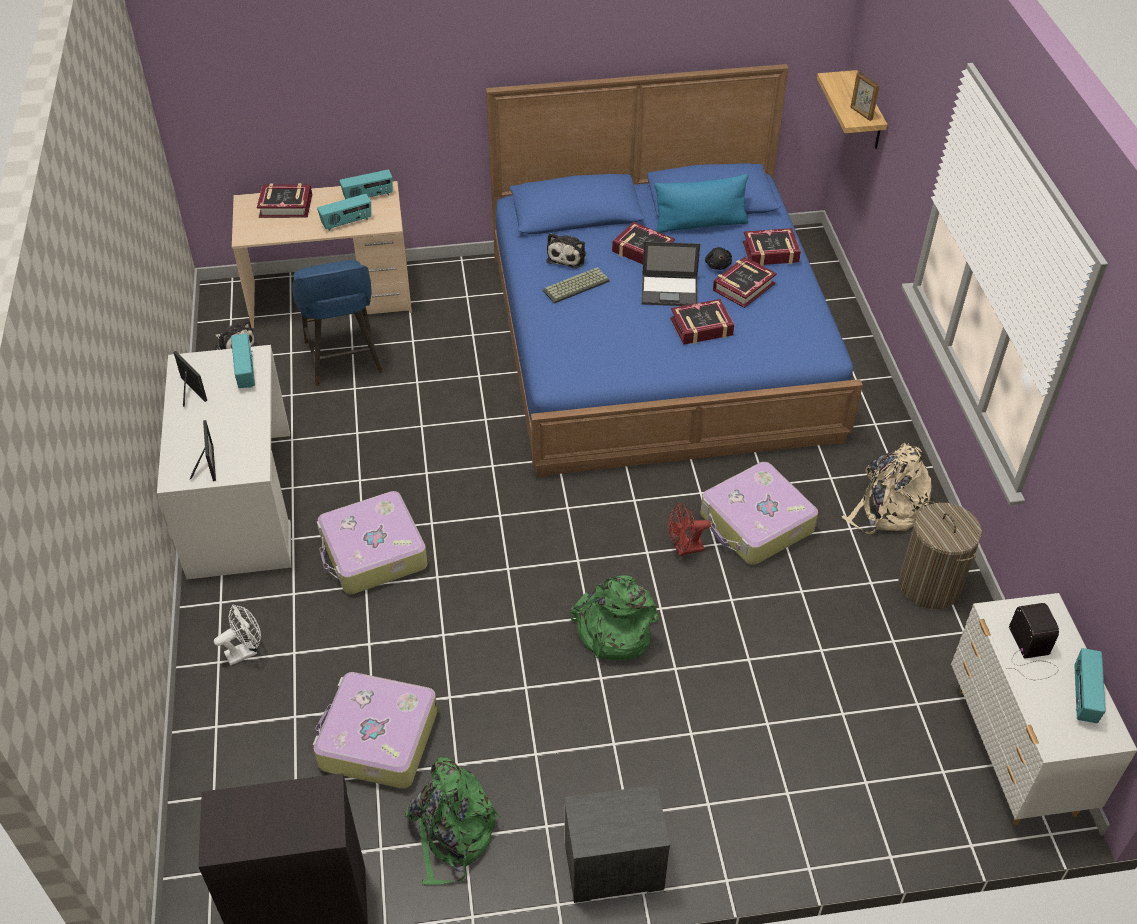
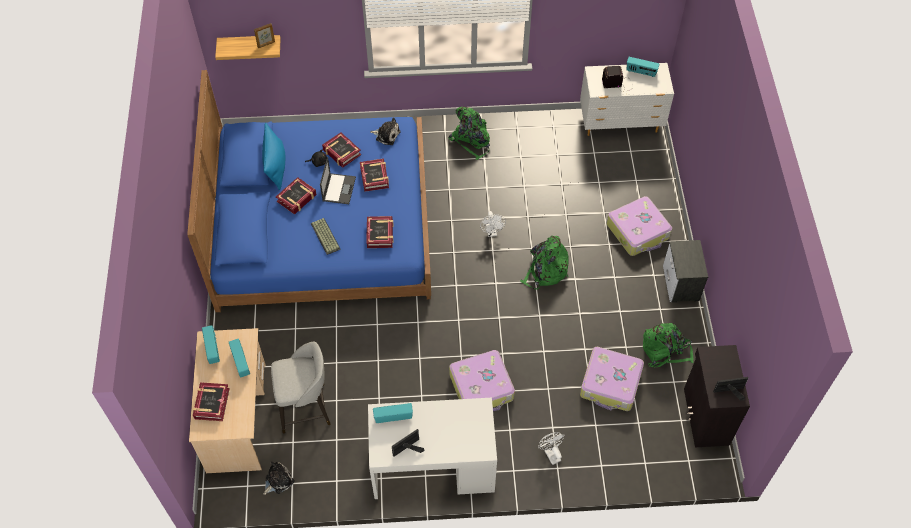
camera: 85 degrees left, 10 degrees up
picture frame [190,420,216,481] -> picture frame moved to [713,377,748,400]
blue stool [292,260,383,386] -> grey stool [271,342,331,434]
plush toy [547,233,586,269] -> plush toy moved to [370,118,401,145]
red fan [668,503,711,556] -> white fan [480,211,506,237]
suitcase [701,462,818,565] -> suitcase moved to [607,196,672,256]
book [743,228,801,266] -> book moved to [366,216,394,248]
beige backpack [842,443,932,534] -> green backpack [448,107,490,160]
laundry basket [898,501,982,609] -> none

